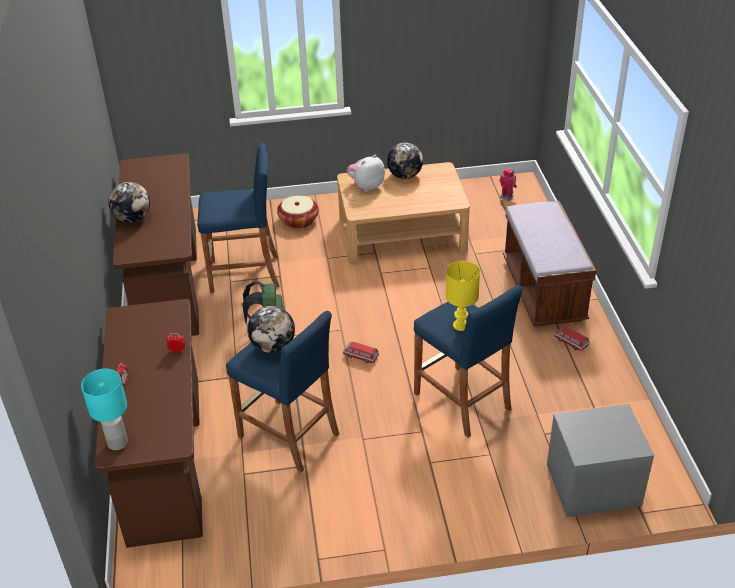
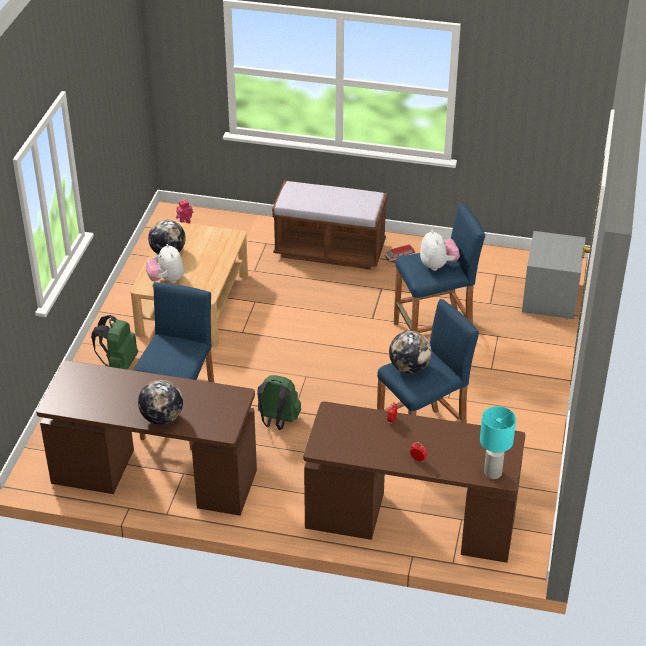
camera: 70 degrees left, 0 degrees up
basket [277,195,319,229] -> green backpack [91,315,138,370]
toy car [343,342,379,364] -> none
yellow table lamp [446,261,480,331] -> plush toy [420,230,460,271]

